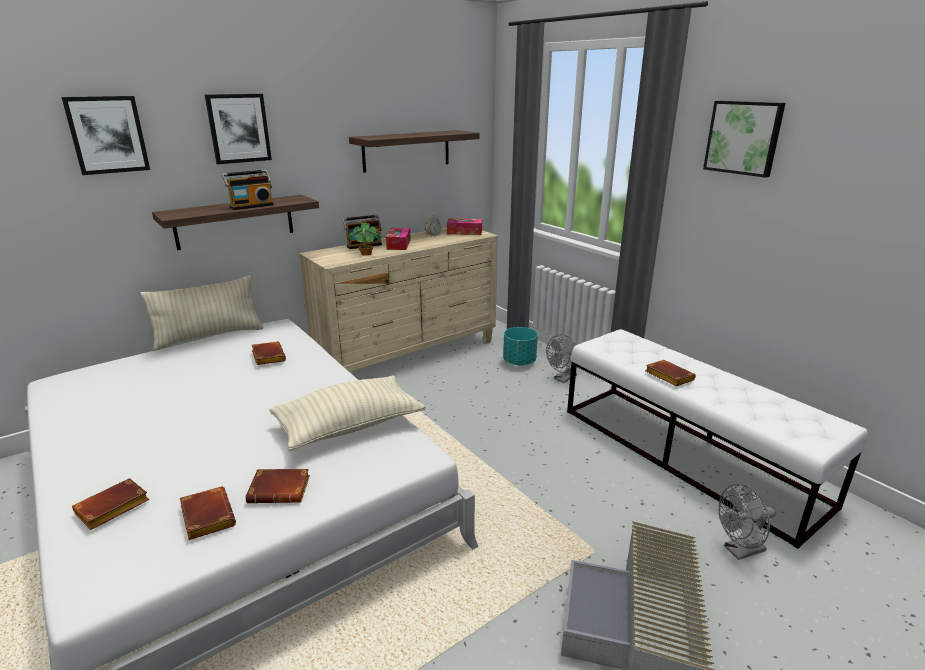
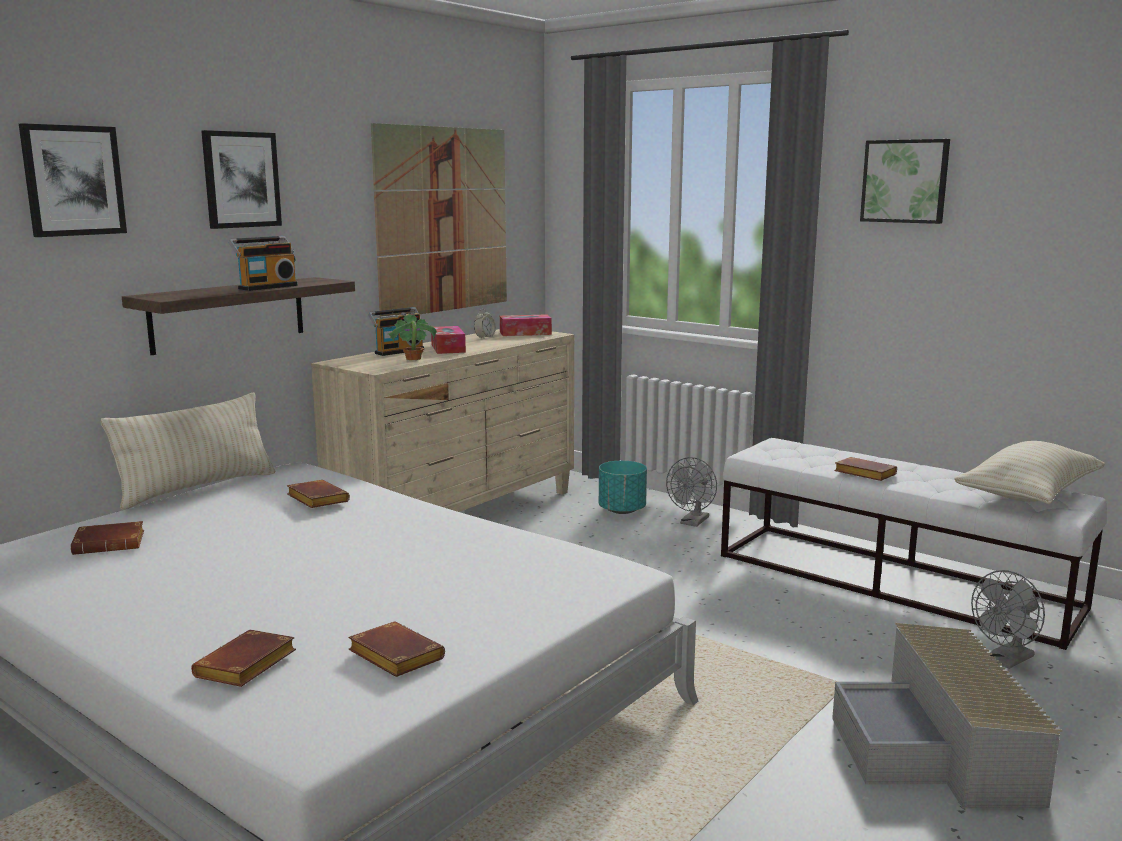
camera: 15 degrees left, 10 degrees down
brown book [246,469,310,504] -> brown book moved to [71,521,144,555]
beige pillow [269,375,426,451] -> beige pillow moved to [954,441,1105,504]
shelf [349,130,480,173] -> picture [371,123,507,317]

